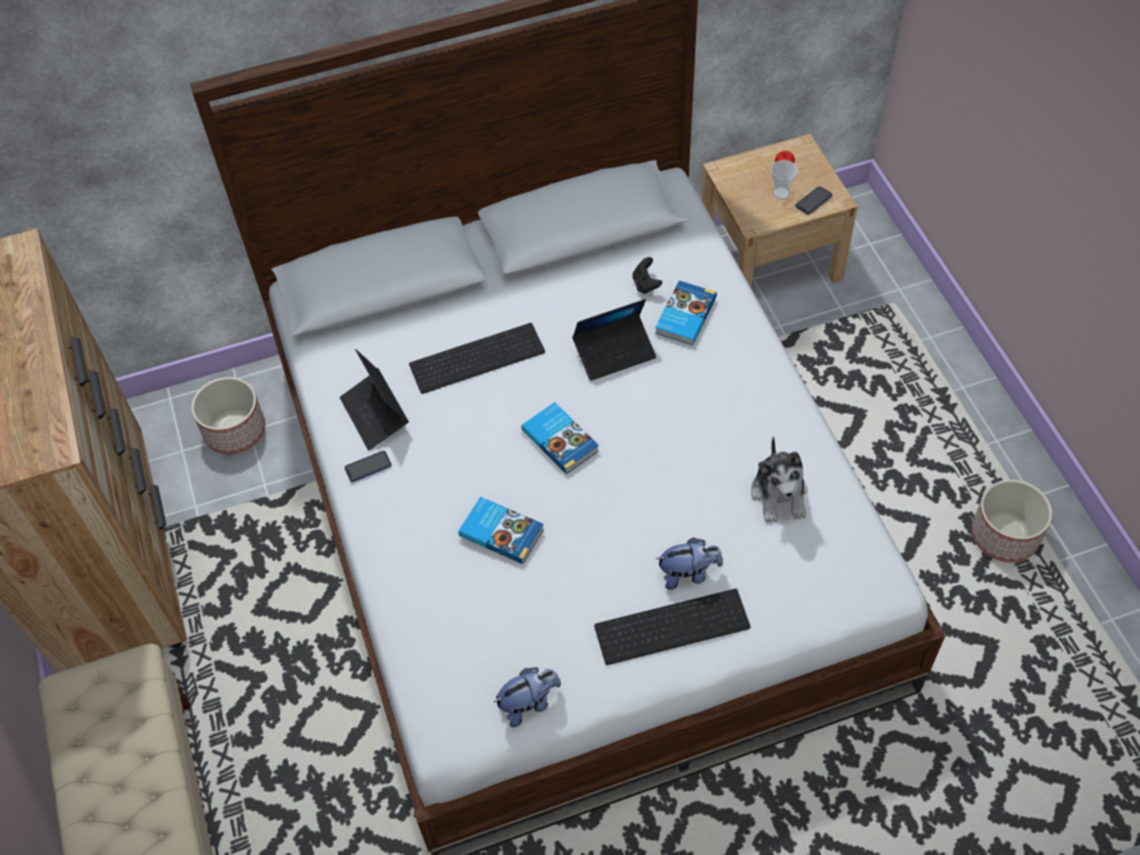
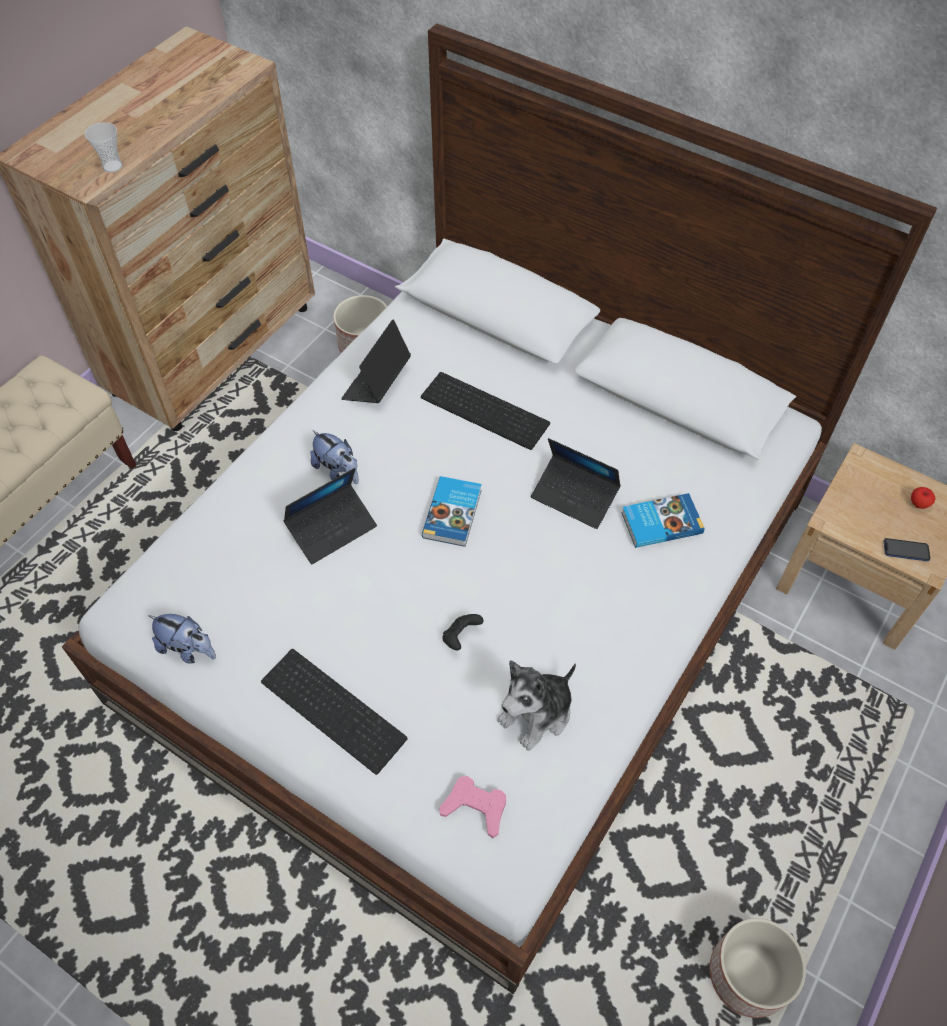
camera: 50 degrees right, 0 degrees up
phone [345,451,392,482] -> none
book [458,496,544,564] -> laptop [283,468,377,564]
black game controller [632,257,662,294] -> black game controller moved to [442,614,484,650]
plush toy [656,537,723,590] -> plush toy moved to [310,430,359,484]
cup [771,160,798,199] -> cup moved to [84,122,122,173]
none -> pink game controller [439,776,506,838]

